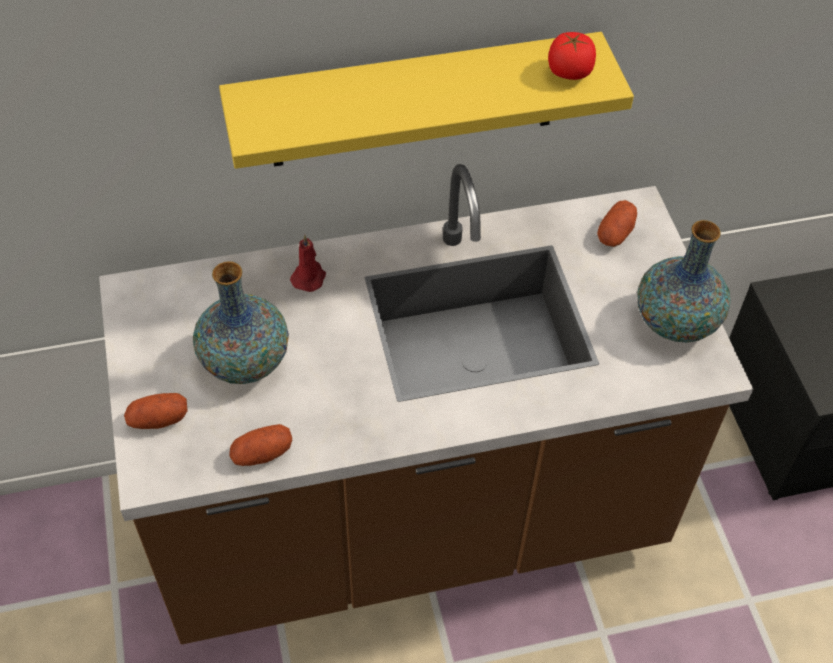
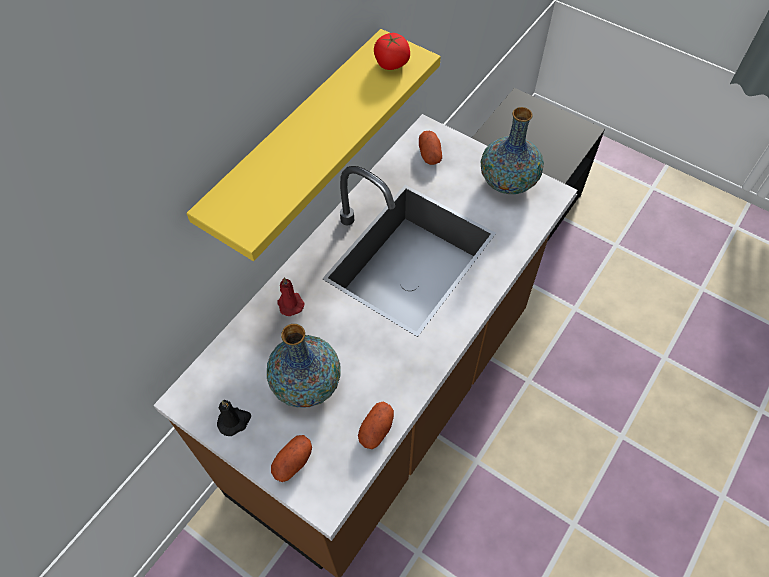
camera: 40 degrees left, 5 degrees up
none -> black candle [217,400,251,436]

